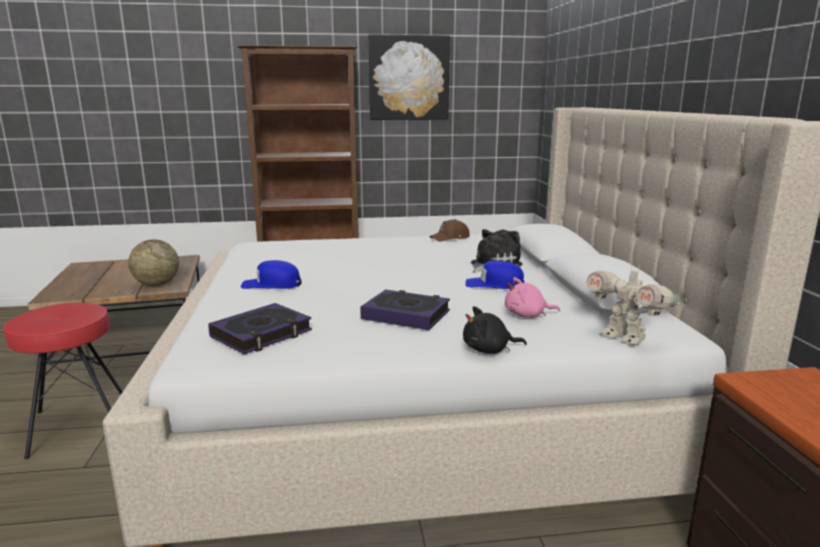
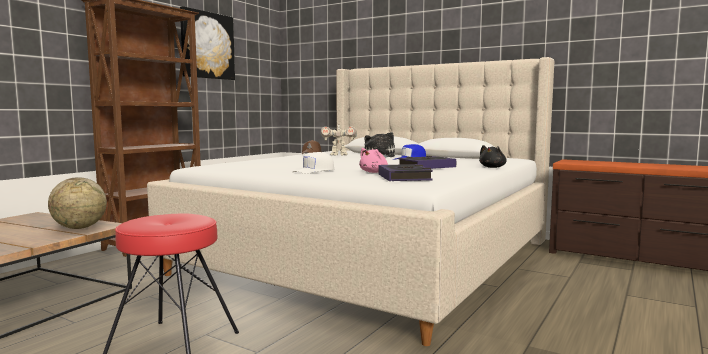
camera: 50 degrees left, 10 degrees down
blue cap [241,260,302,289] -> white cap [292,152,334,174]
pink plush toy [505,277,560,318] -> pink plush toy moved to [359,148,388,173]
toy robot [586,262,679,344] -> toy robot moved to [321,121,357,156]

